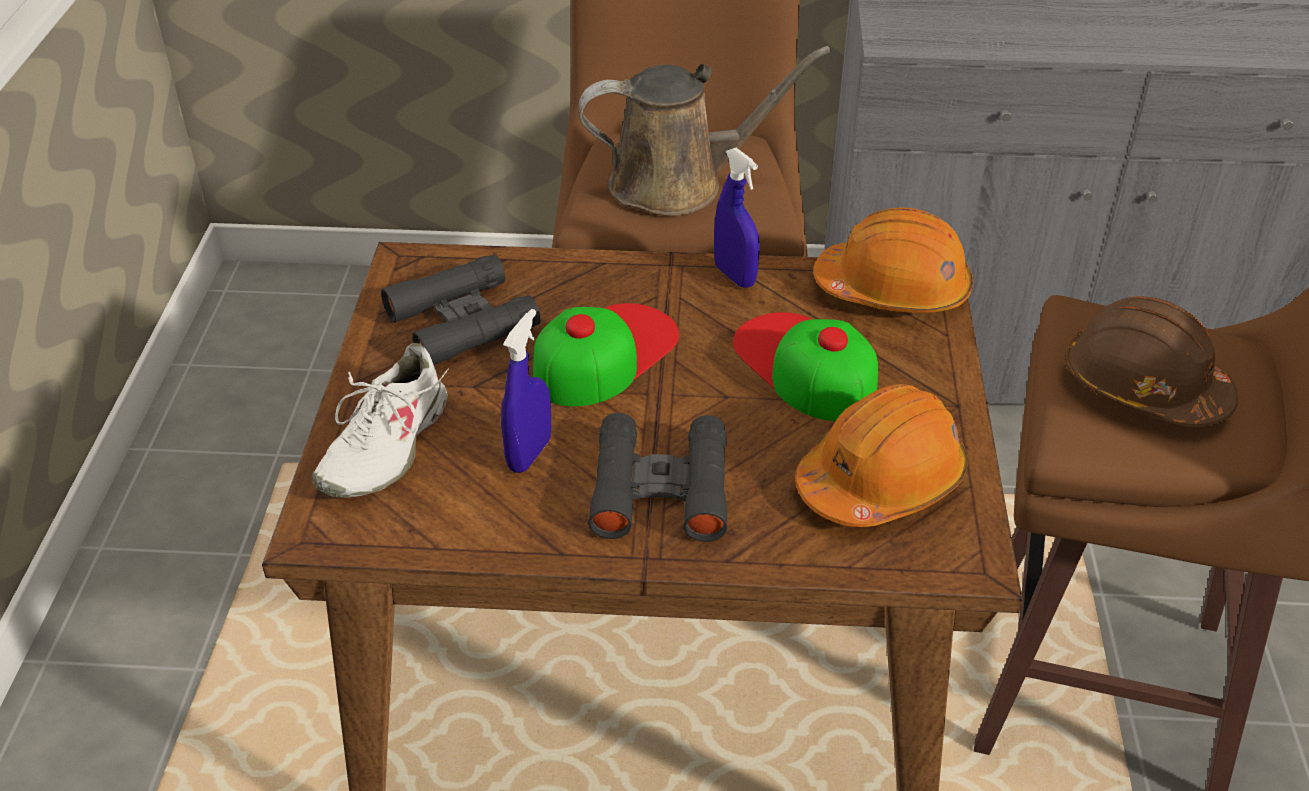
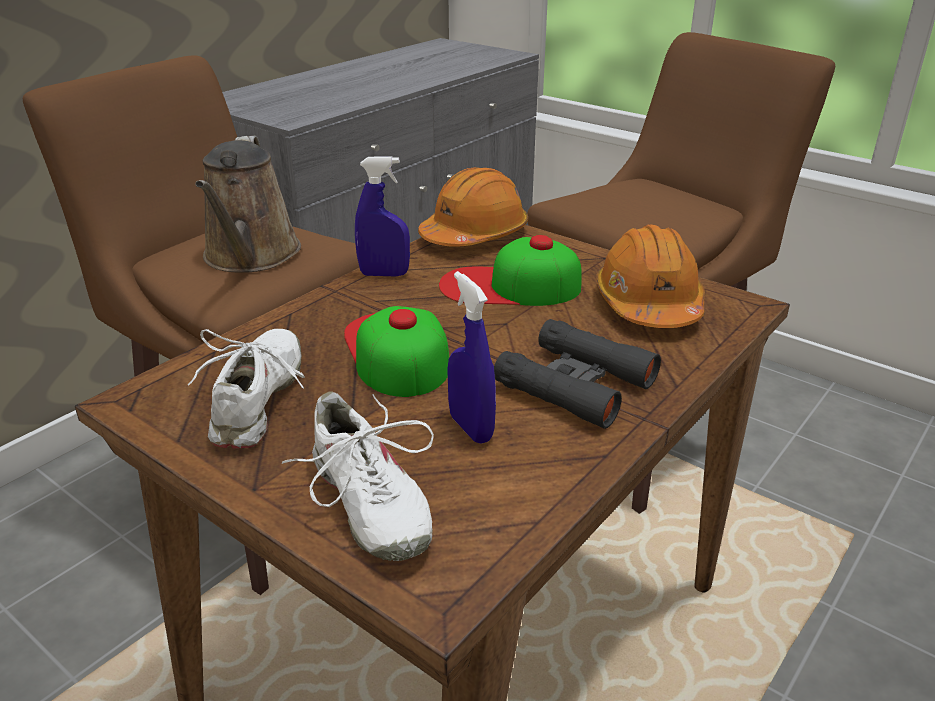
camera: 55 degrees left, 10 degrees down
black binoculars [381,254,541,365] -> white shoe [188,329,305,449]
brown watering can [579,46,831,216] -> brown watering can turned 150 degrees clockwise [195,136,301,273]
brown hard hat [1065,296,1238,427] -> none

